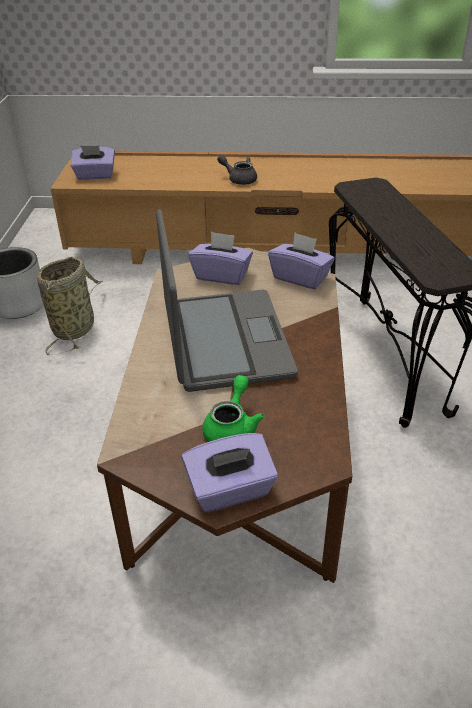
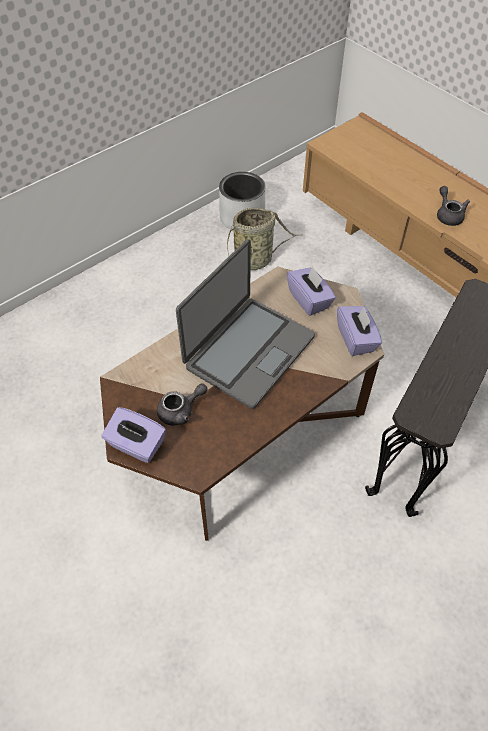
camera: 45 degrees right, 15 degrees up
purple tissue box [71,146,115,180] -> none
green teapot [202,375,264,442] -> grey teapot [157,384,207,426]

